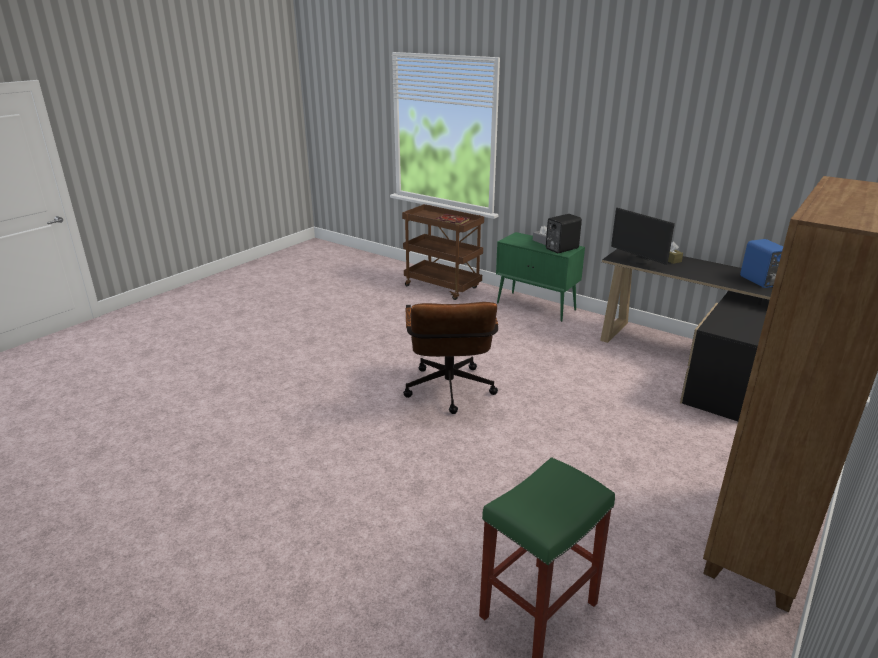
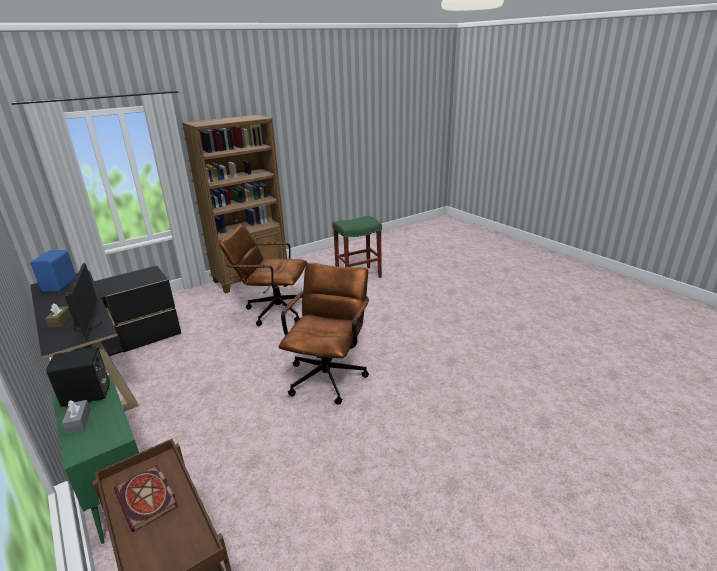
camera: 160 degrees left, 0 degrees up
none -> brown office chair [219,224,307,326]

